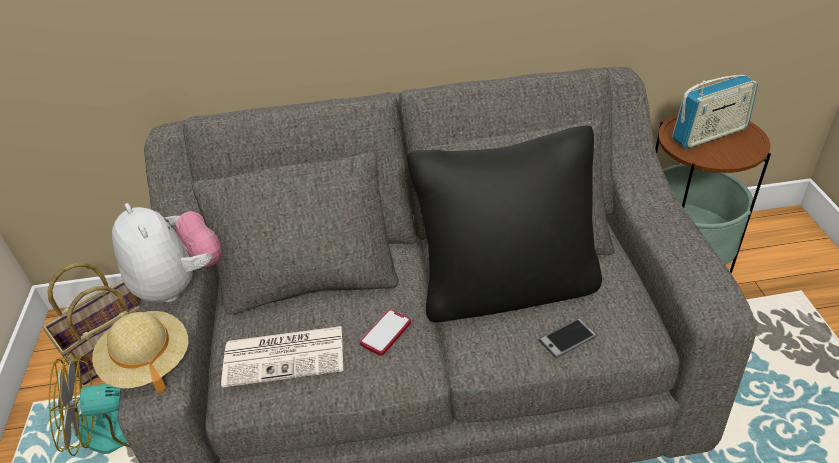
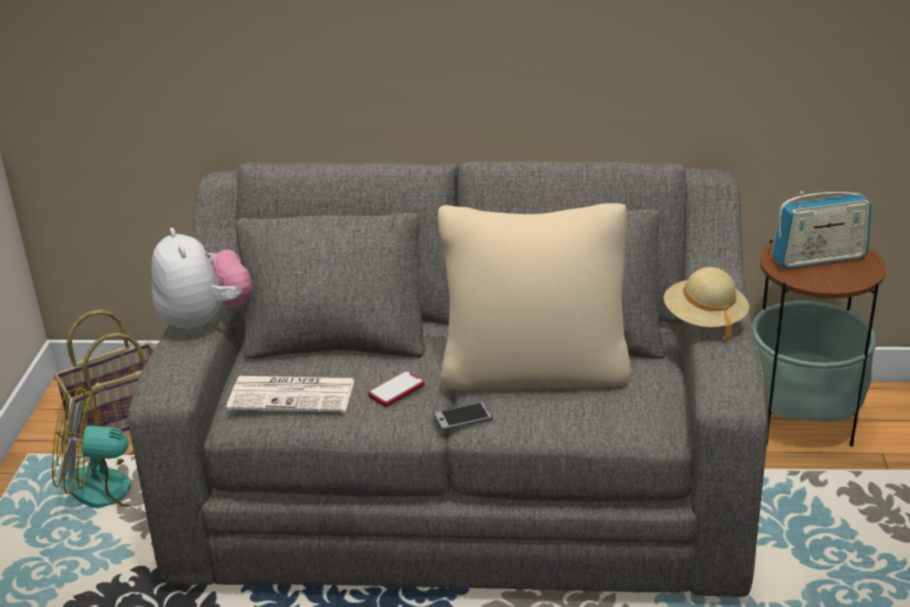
camera: 10 degrees right, 10 degrees down
beige hat [92,311,188,393] -> beige hat moved to [664,267,749,340]
black pillow [407,126,602,322] -> beige pillow [438,203,631,390]
phone [539,318,597,358] -> phone moved to [433,402,493,430]

